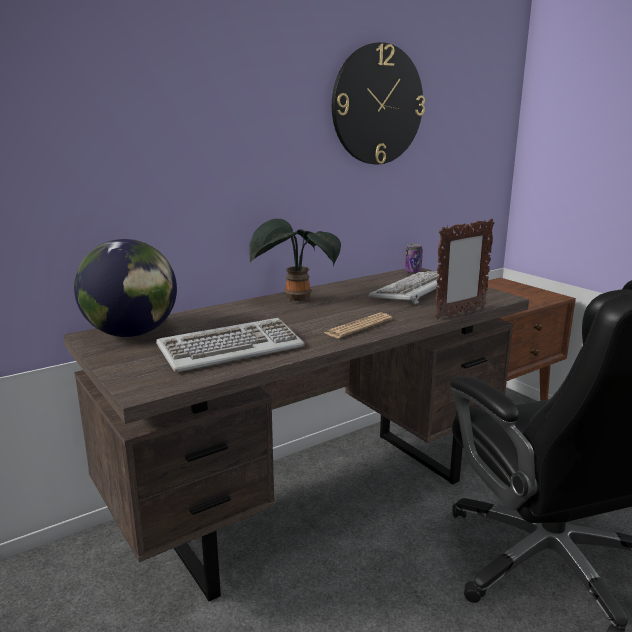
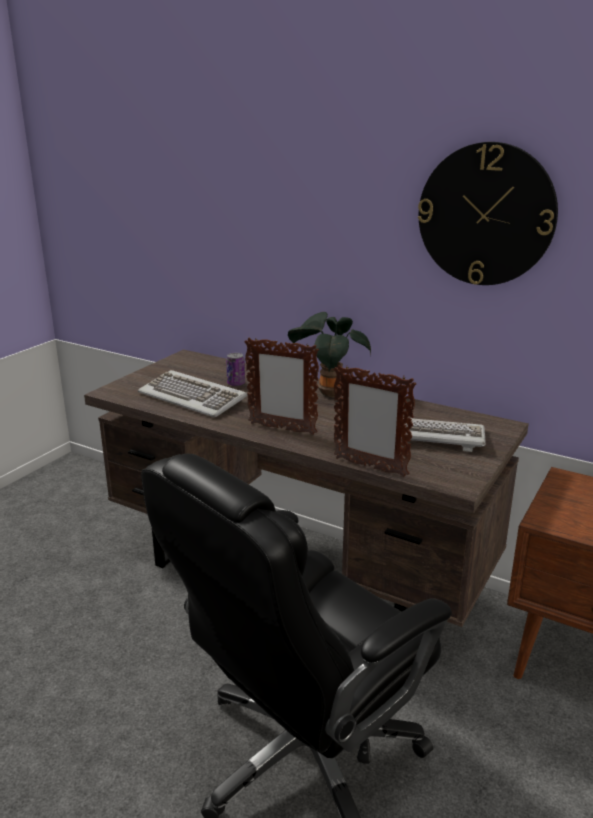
camera: 65 degrees right, 5 degrees up
globe [74,239,177,337] -> none
newspaper [324,313,392,338] -> picture frame [244,337,319,435]
can [405,244,423,274] -> can moved to [226,353,245,386]

